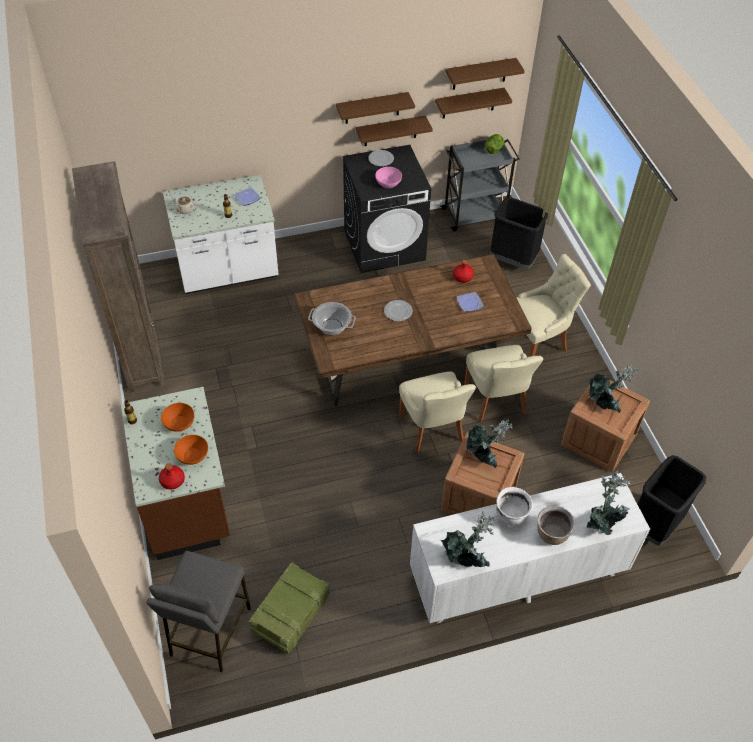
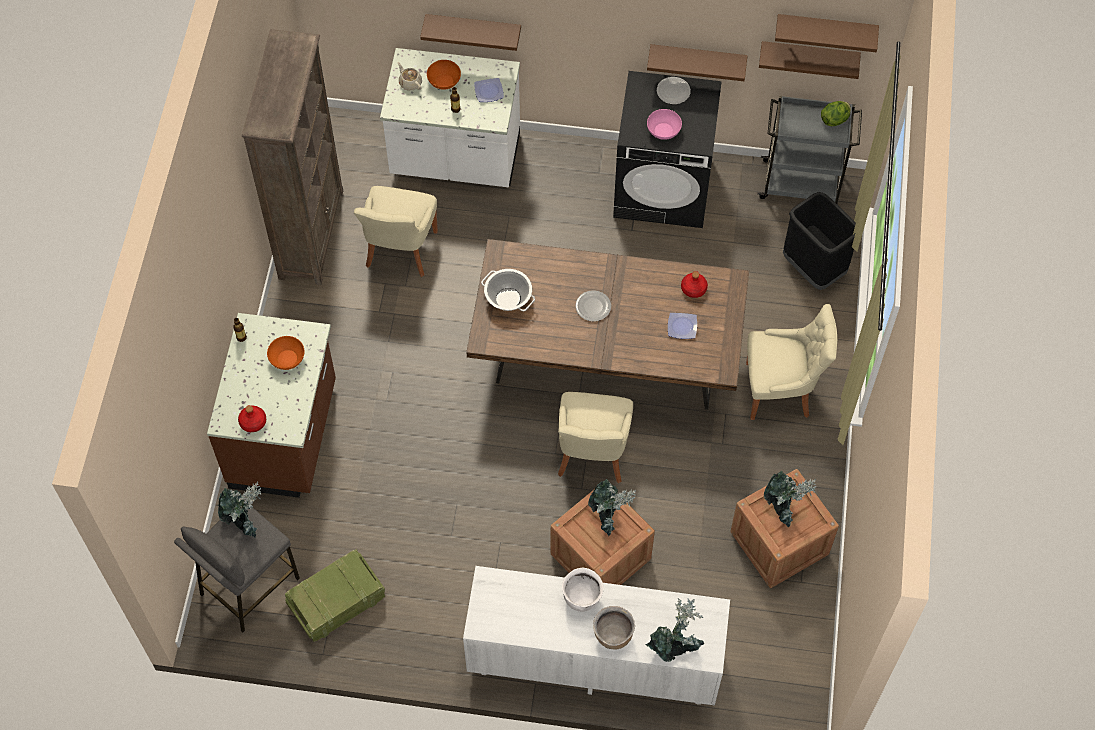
camera: 25 degrees right, 10 degrees up
orange bowl [174,435,208,465] -> orange bowl moved to [427,60,461,90]
brown shelf [336,92,415,124] -> brown shelf moved to [420,14,521,51]
potted plant [441,511,494,567] -> potted plant moved to [218,481,261,538]
beige chair [464,345,544,423] -> beige chair moved to [354,186,438,277]
black trash can [637,455,706,546] -> none

